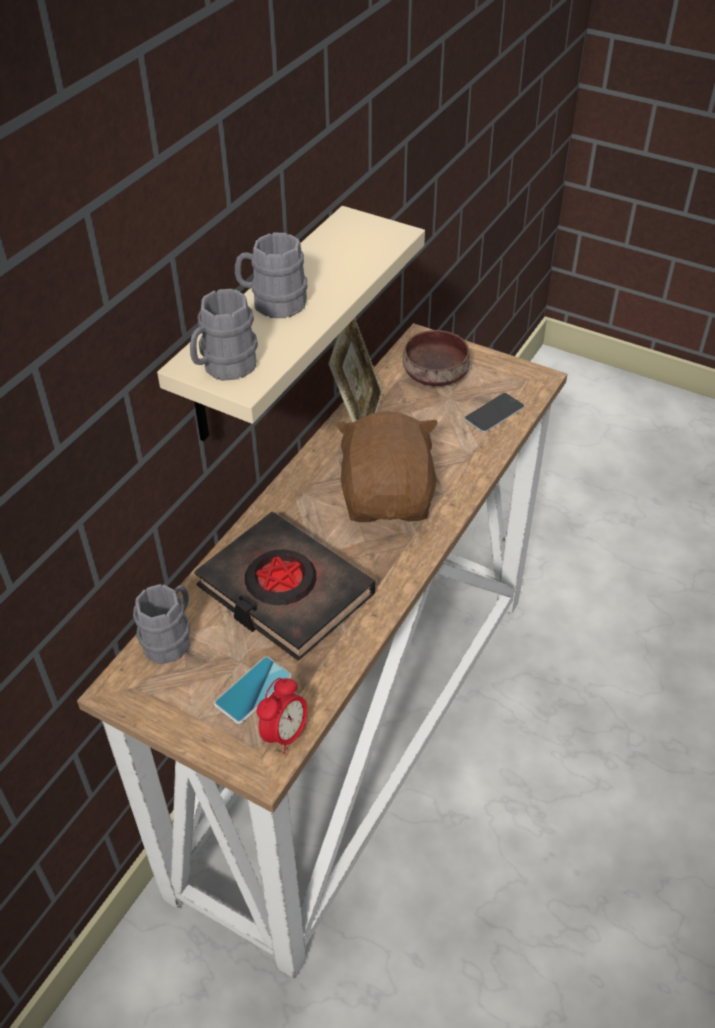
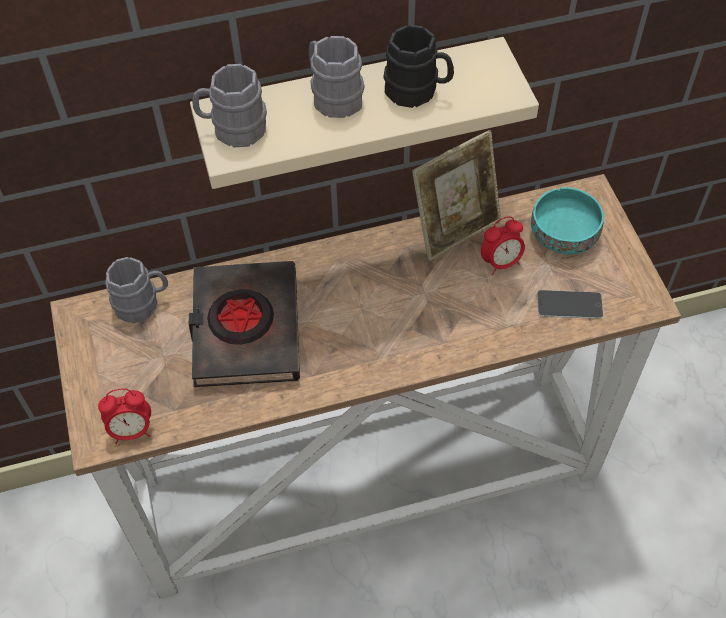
camera: 45 degrees right, 10 degrees up
phone [214,656,292,724] -> none
brown plush toy [335,412,438,522] -> none
brown bowl [403,330,470,386] -> turquoise bowl [531,187,604,254]
none -> black mug [383,25,454,108]
none -> alarm clock [481,216,525,275]

